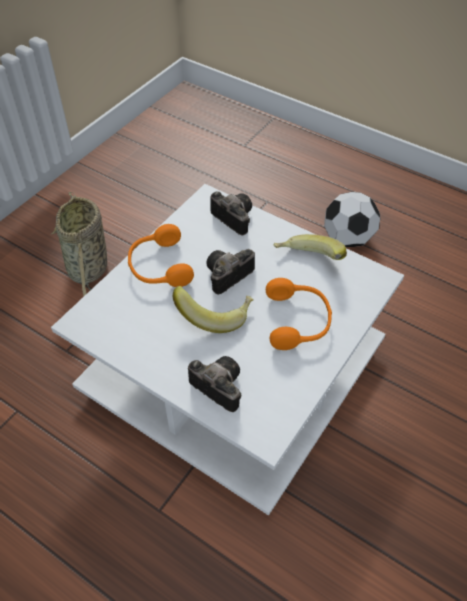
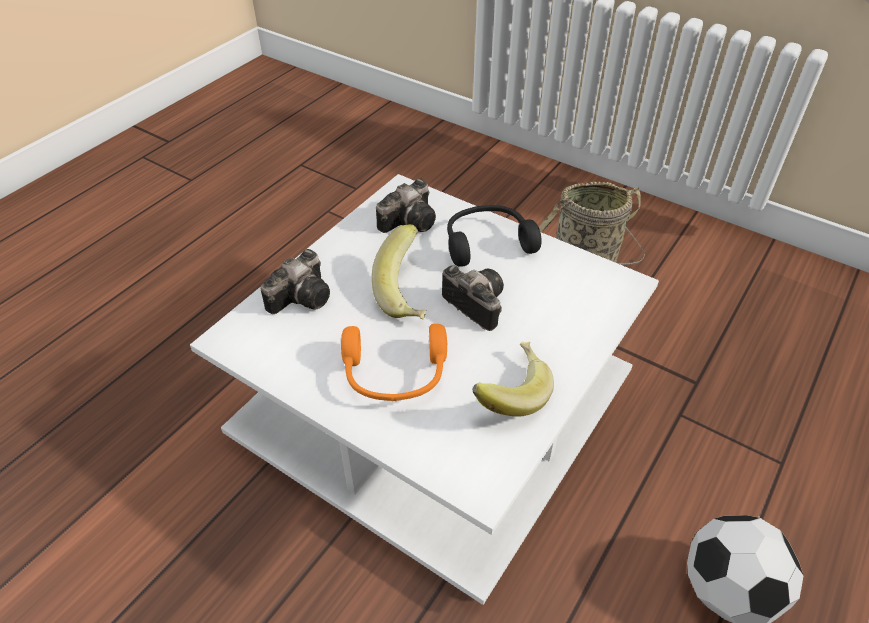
camera: 90 degrees right, 5 degrees down
orange headphones [128,224,194,287] -> black headphones [447,205,542,267]
camera [210,191,252,235] -> camera moved to [376,178,436,233]

